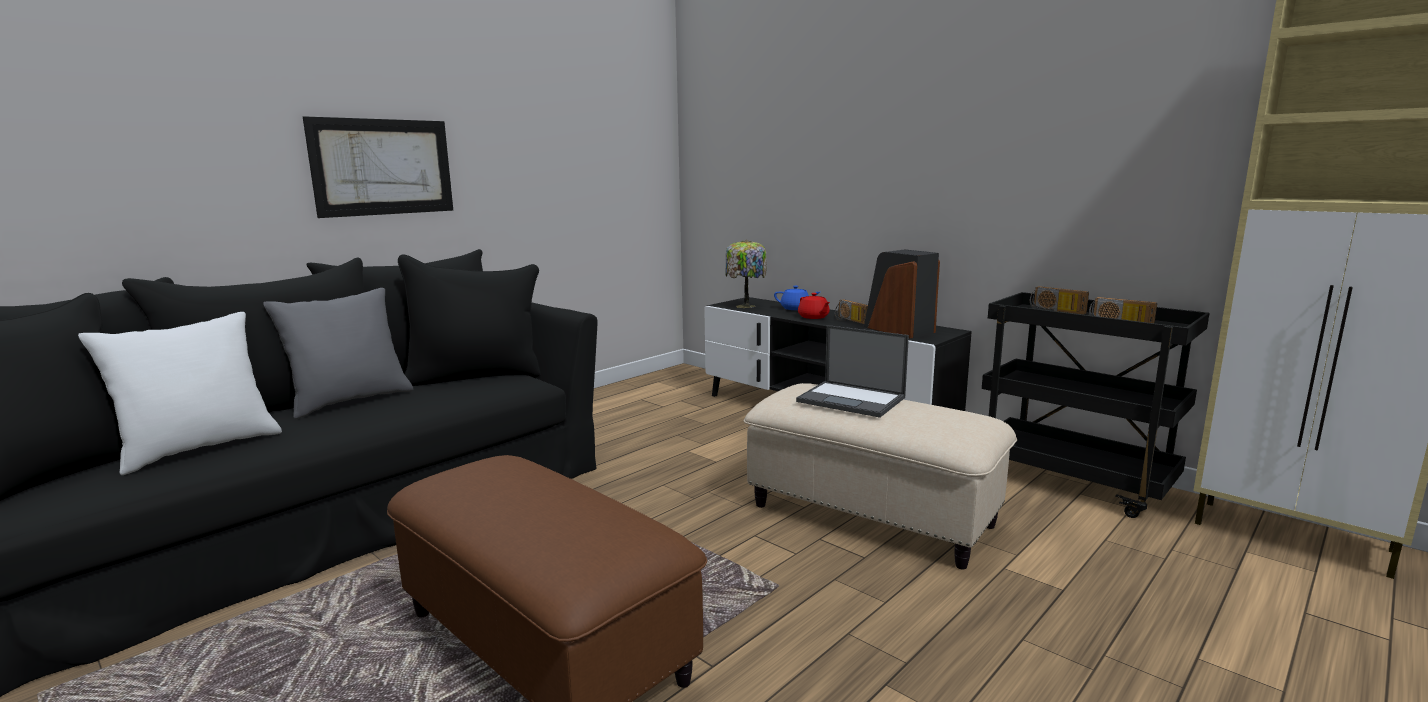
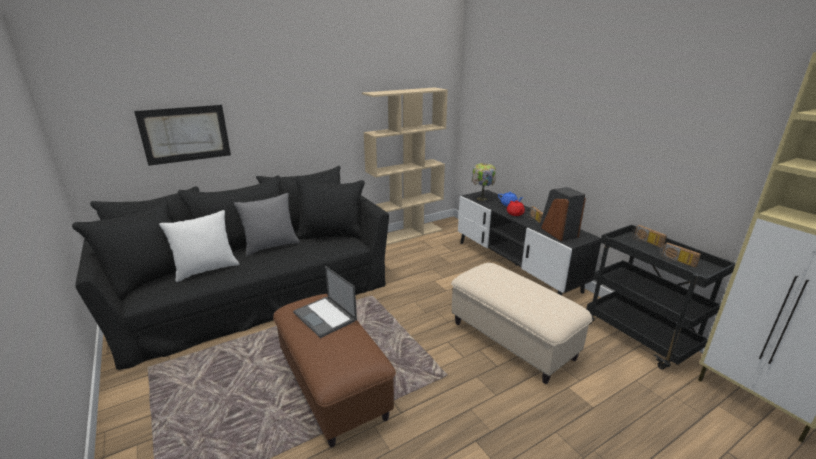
camera: 15 degrees right, 10 degrees up
picture [303,116,453,218] -> picture moved to [134,105,231,166]
laptop [796,325,909,418] -> laptop moved to [293,266,357,338]
none -> beige bookcase [362,87,448,245]

